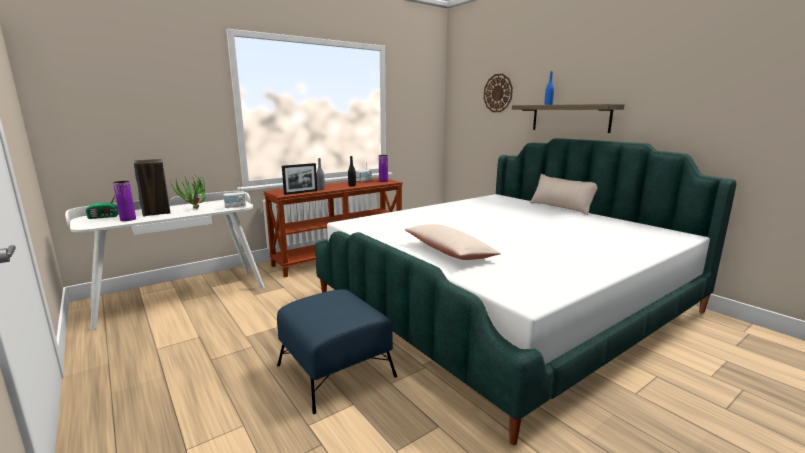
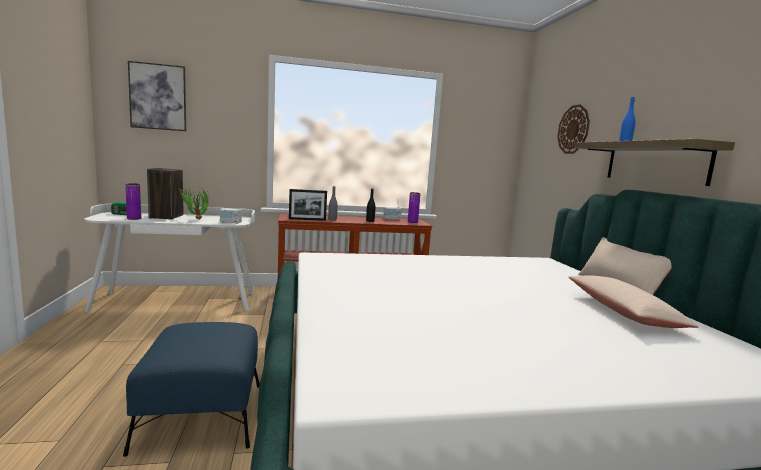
camera: 25 degrees right, 5 degrees down
beige pillow [404,224,501,260] -> beige pillow moved to [568,275,699,328]
none -> picture [128,61,186,131]

